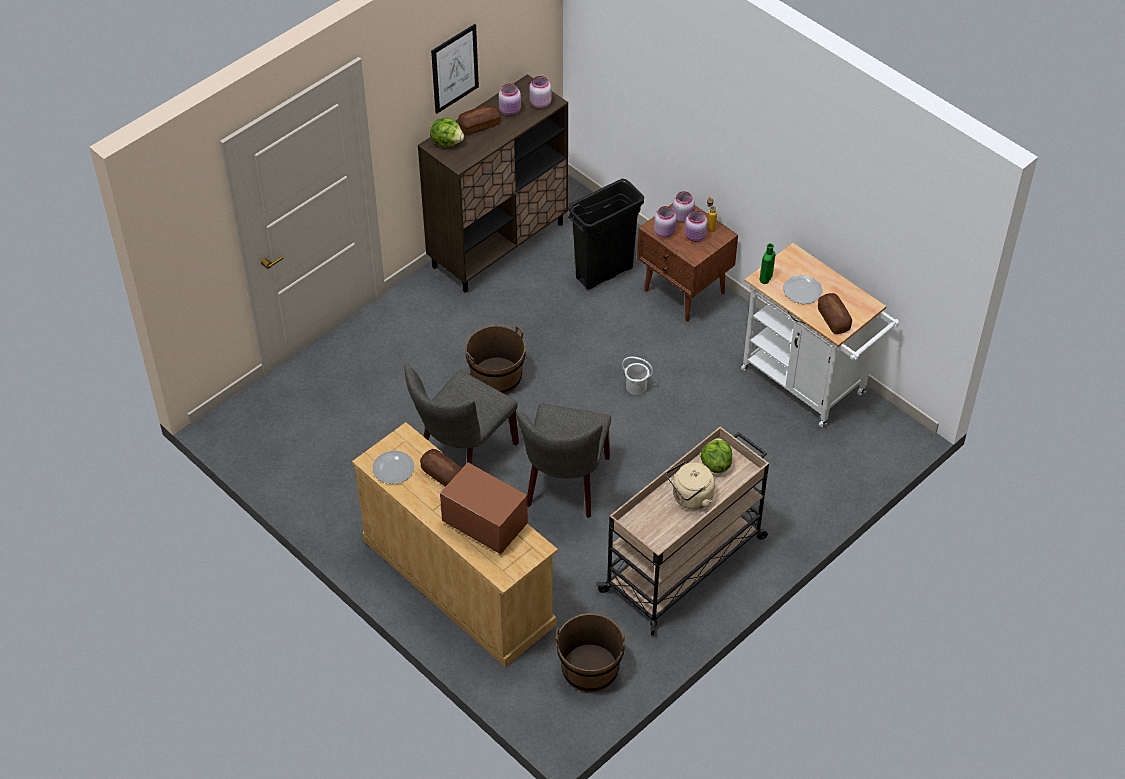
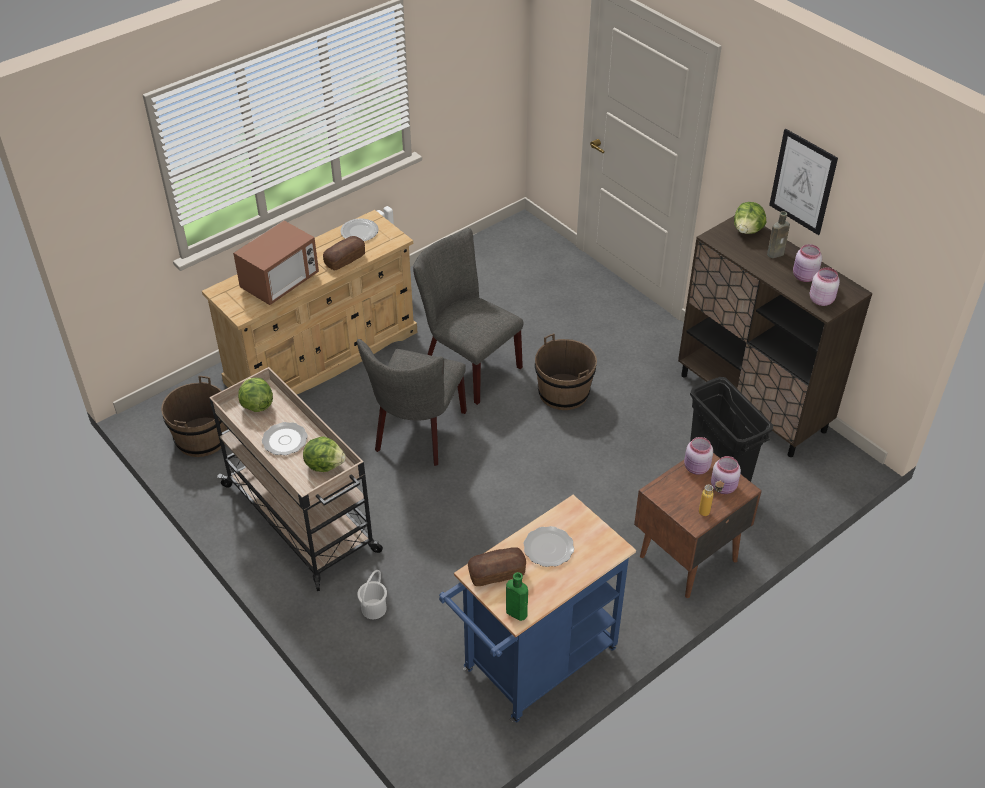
camera: 95 degrees right, 5 degrees down
bread [458,105,500,135] -> brown bottle [767,211,790,258]
grey chair [516,404,611,518] -> grey chair turned 90 degrees counterclockwise [357,339,467,466]
white bucket [622,357,653,395] -> white bucket moved to [357,570,387,619]
beige kettle [666,461,715,510] -> plate [262,422,308,455]
pink jar [685,210,708,242] -> none
white cart [741,243,899,427] -> blue cart [439,495,636,723]
green bottle [759,243,775,284] -> green bottle moved to [506,572,528,621]
none -> lettuce [238,378,273,412]

